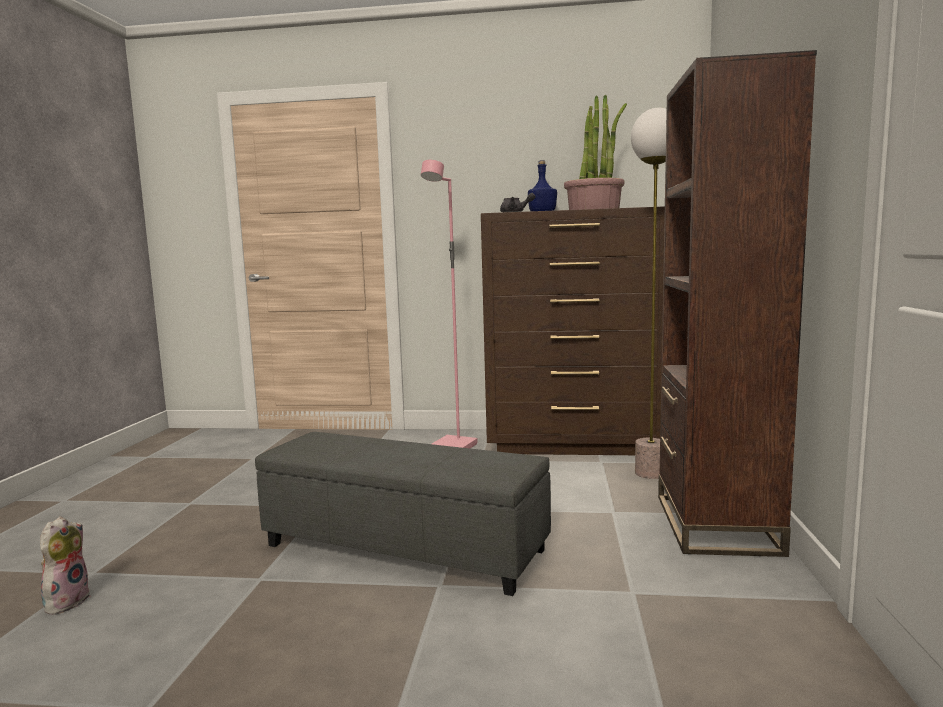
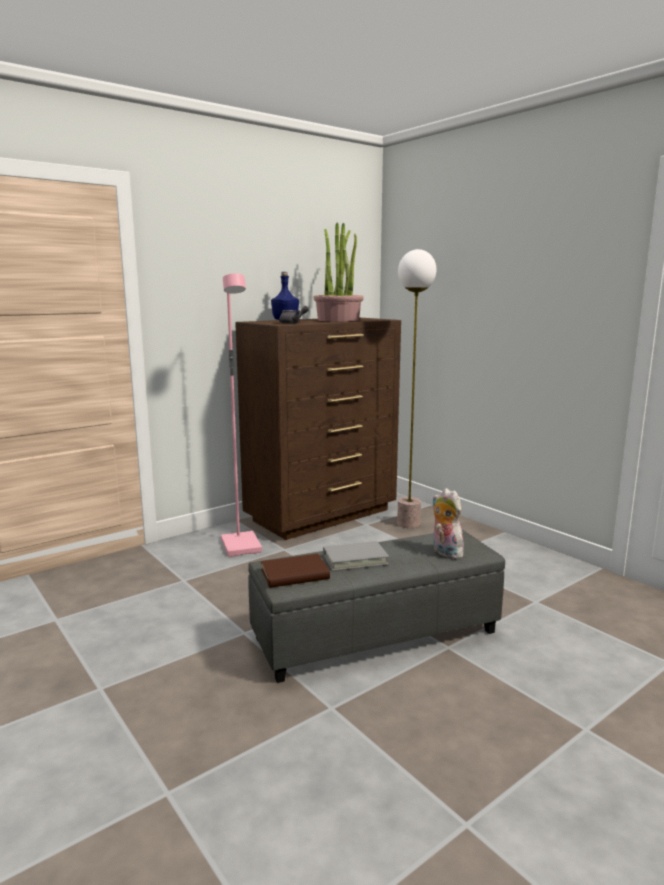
camera: 45 degrees left, 5 degrees up
plush toy [40,517,90,615] -> plush toy moved to [432,488,464,559]
brown bookcase [658,50,817,557] -> none
none -> brown book [261,554,330,588]
none -> grey book [323,541,389,571]

